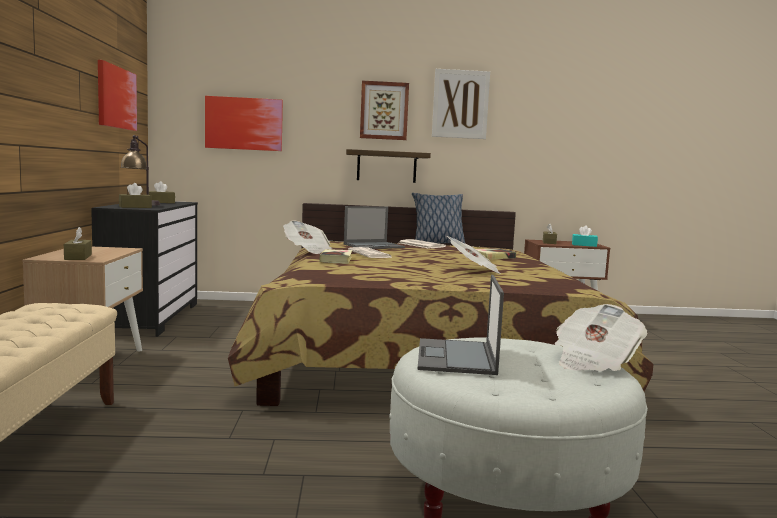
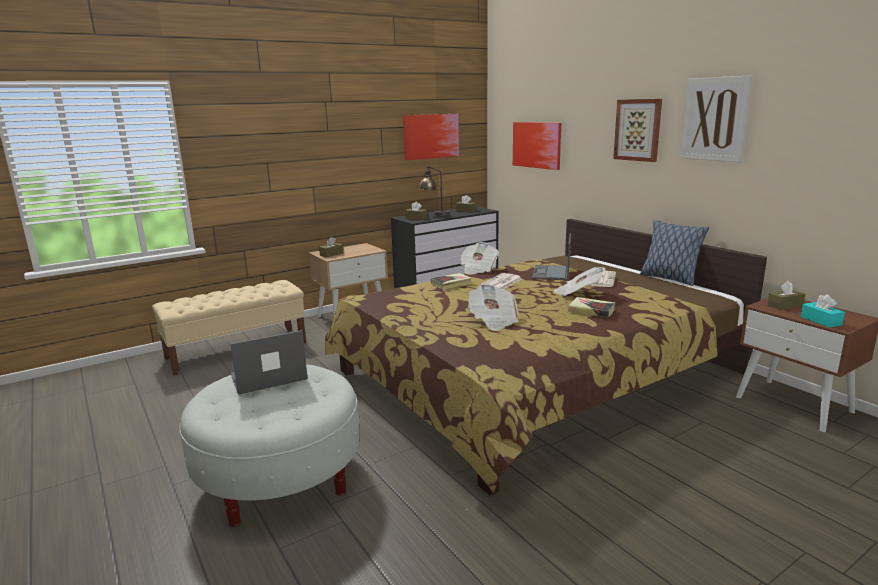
camera: 60 degrees right, 10 degrees up
laptop [344,206,405,249] -> laptop turned 75 degrees clockwise [532,233,571,280]
shelf [346,149,431,183] -> none
newspaper [555,304,647,371] -> newspaper moved to [554,267,606,296]

